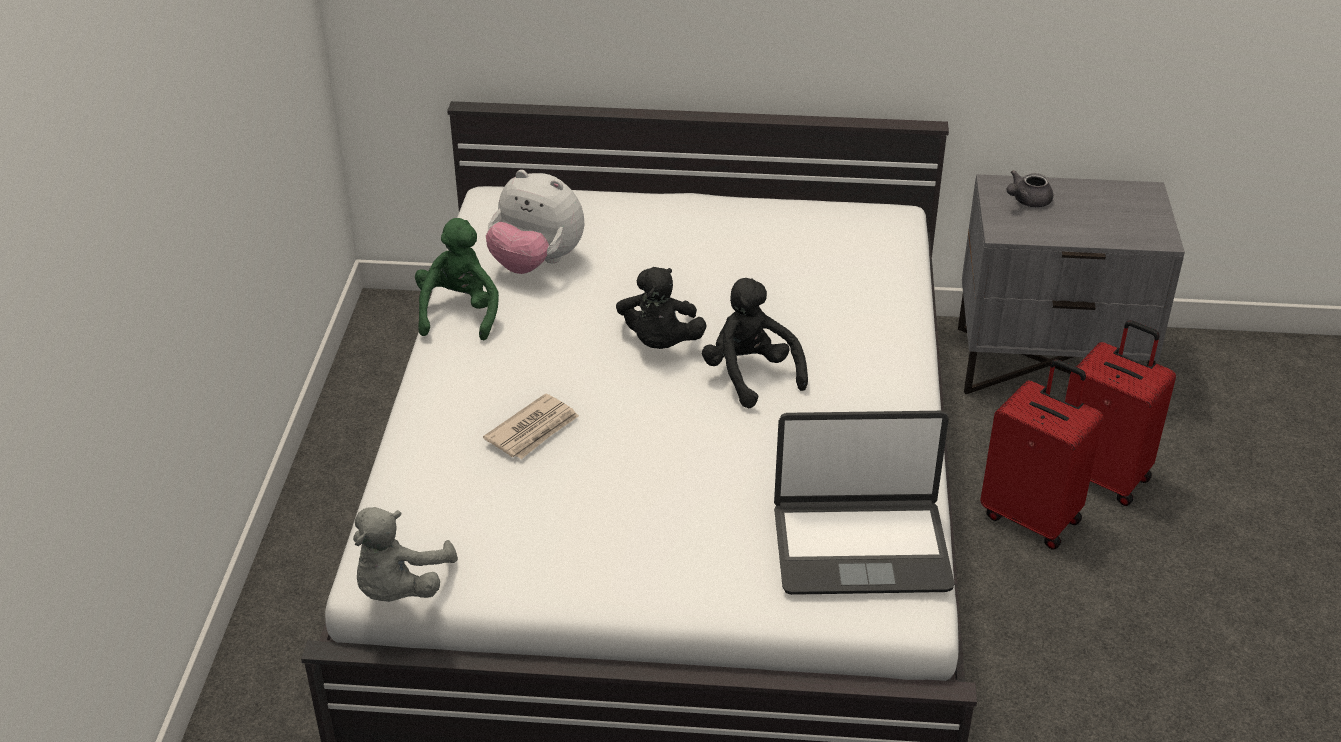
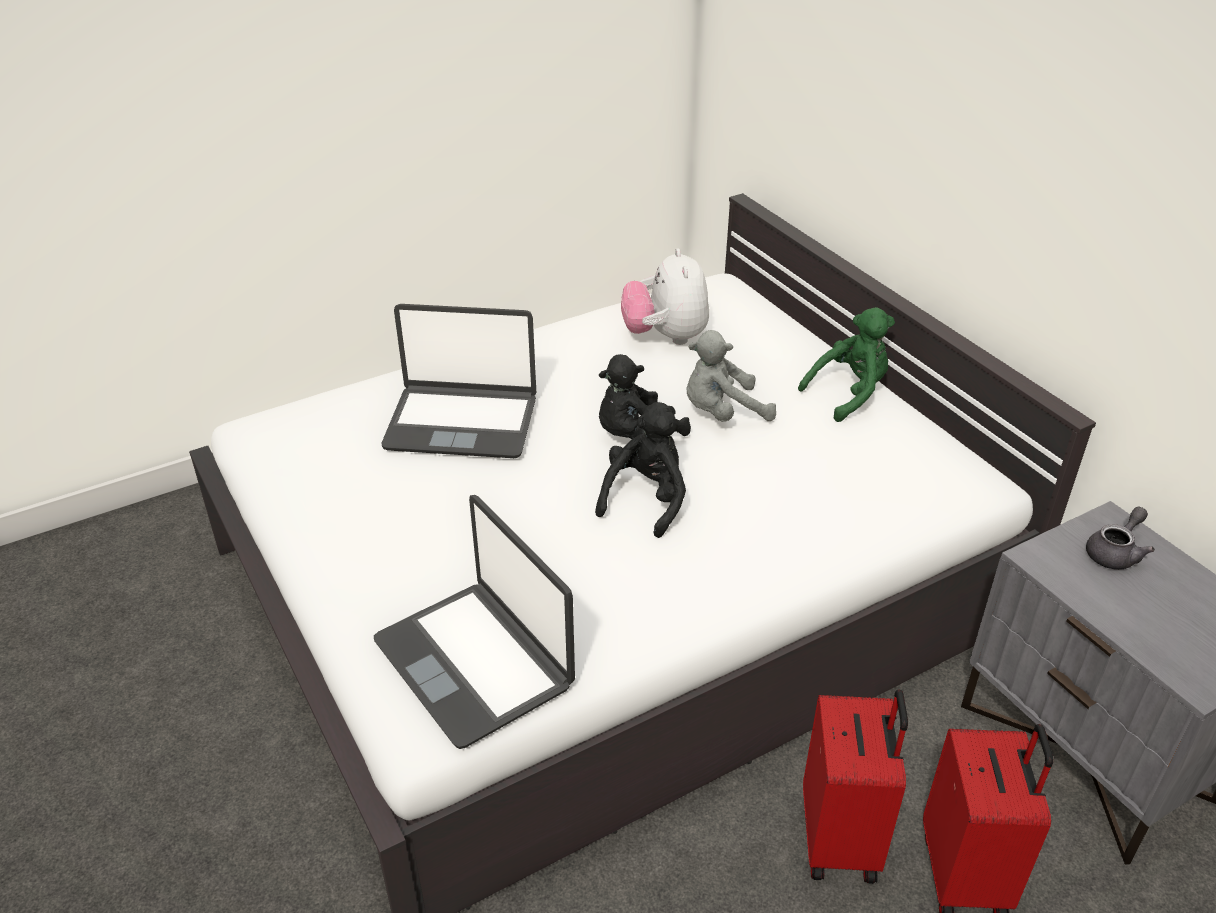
camera: 55 degrees right, 0 degrees up
grey plush toy [353,507,458,602] -> grey plush toy moved to [686,330,776,422]
green plush toy [415,218,499,341] -> green plush toy moved to [798,307,895,422]
newspaper [483,393,579,459] -> laptop [381,304,536,458]
grey teapot [1007,170,1053,207] -> grey teapot turned 120 degrees clockwise [1086,507,1155,570]

